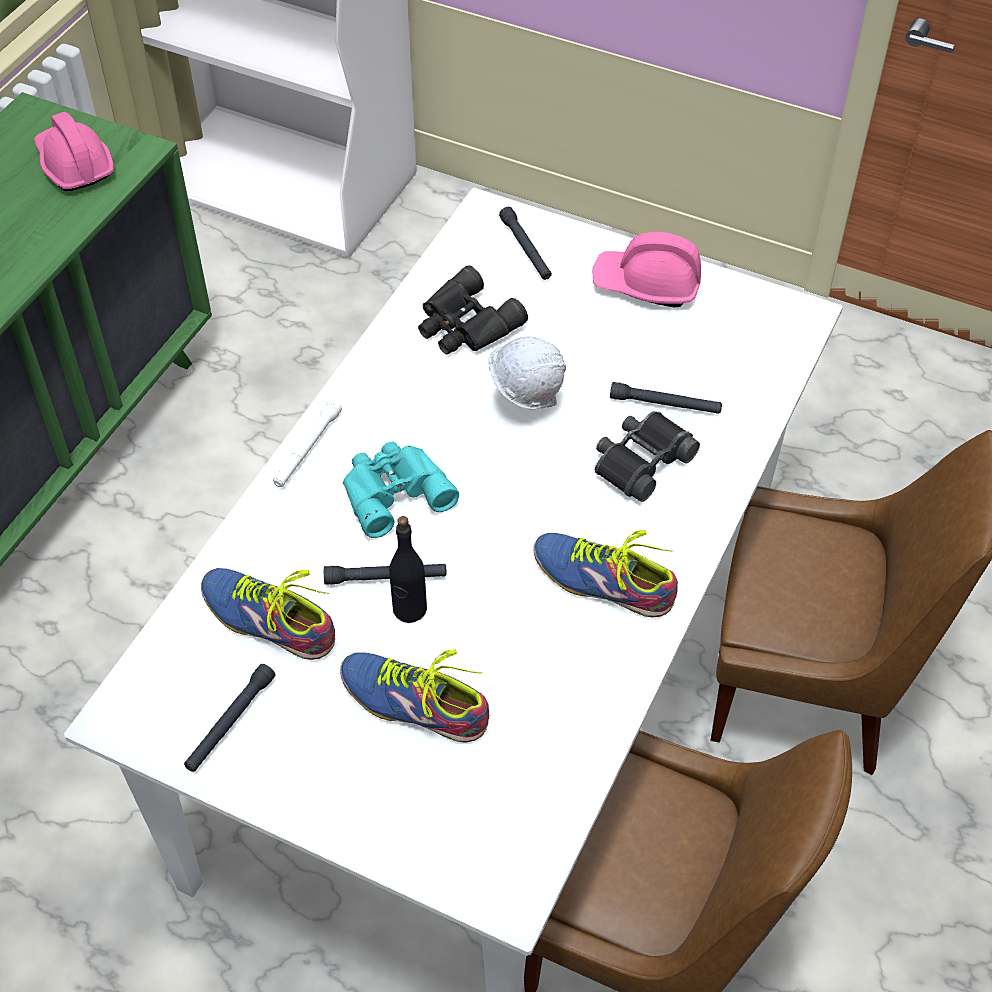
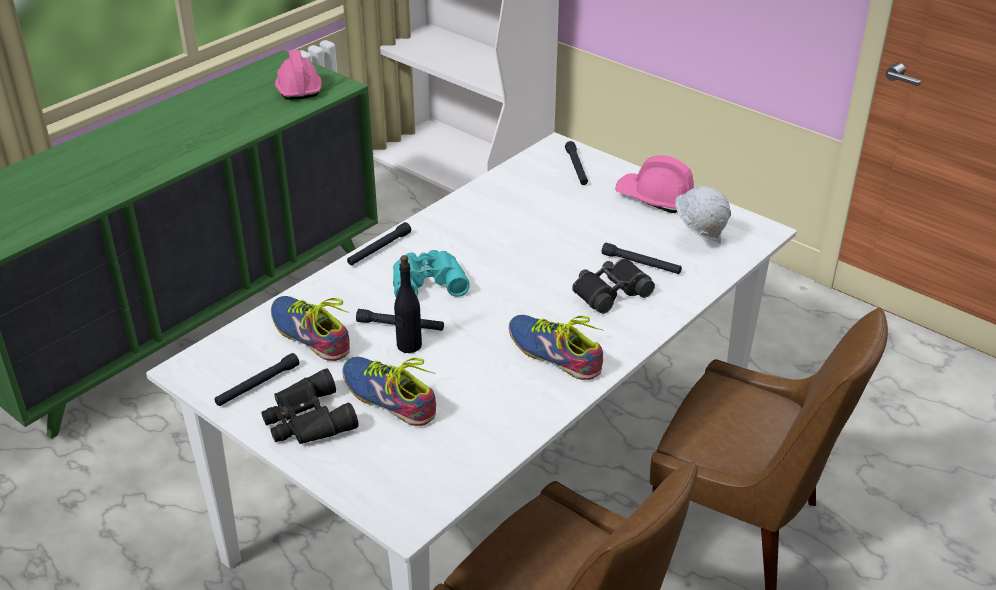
camera: 15 degrees right, 15 degrees down
white flashlight [273,399,342,487] -> black flashlight [347,222,411,265]
black binoculars [418,265,528,355] -> black binoculars moved to [261,368,358,444]
white hard hat [488,337,566,409] -> white hard hat moved to [675,186,731,244]

